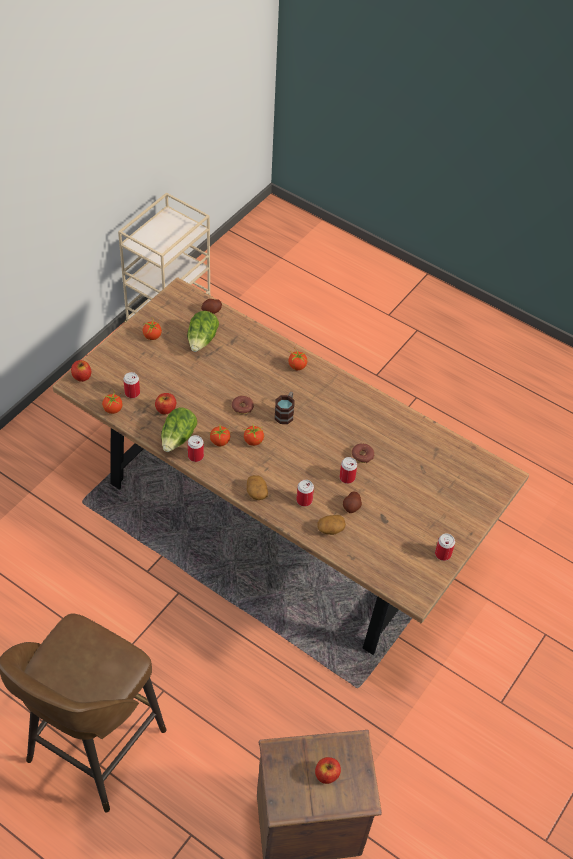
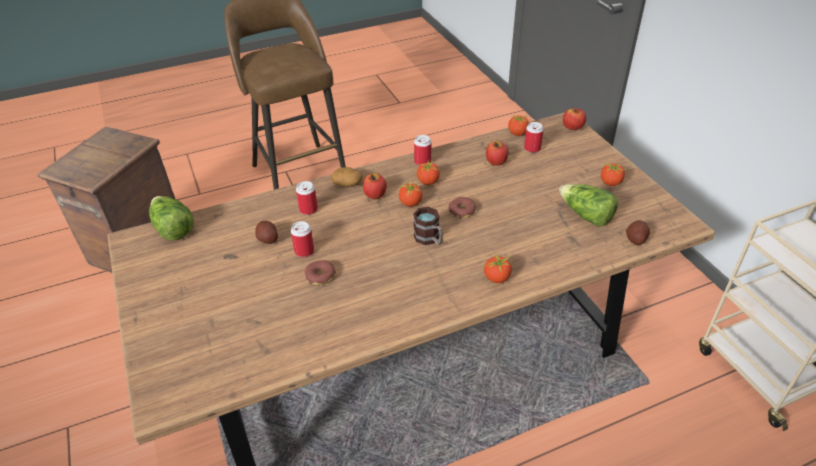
camera: 125 degrees right, 10 degrees down
lettuce [161,407,197,452] -> lettuce moved to [149,196,194,241]
apple [315,757,341,784] -> apple moved to [363,173,387,199]
potato [317,515,346,535] -> none
can [435,534,455,561] -> none

